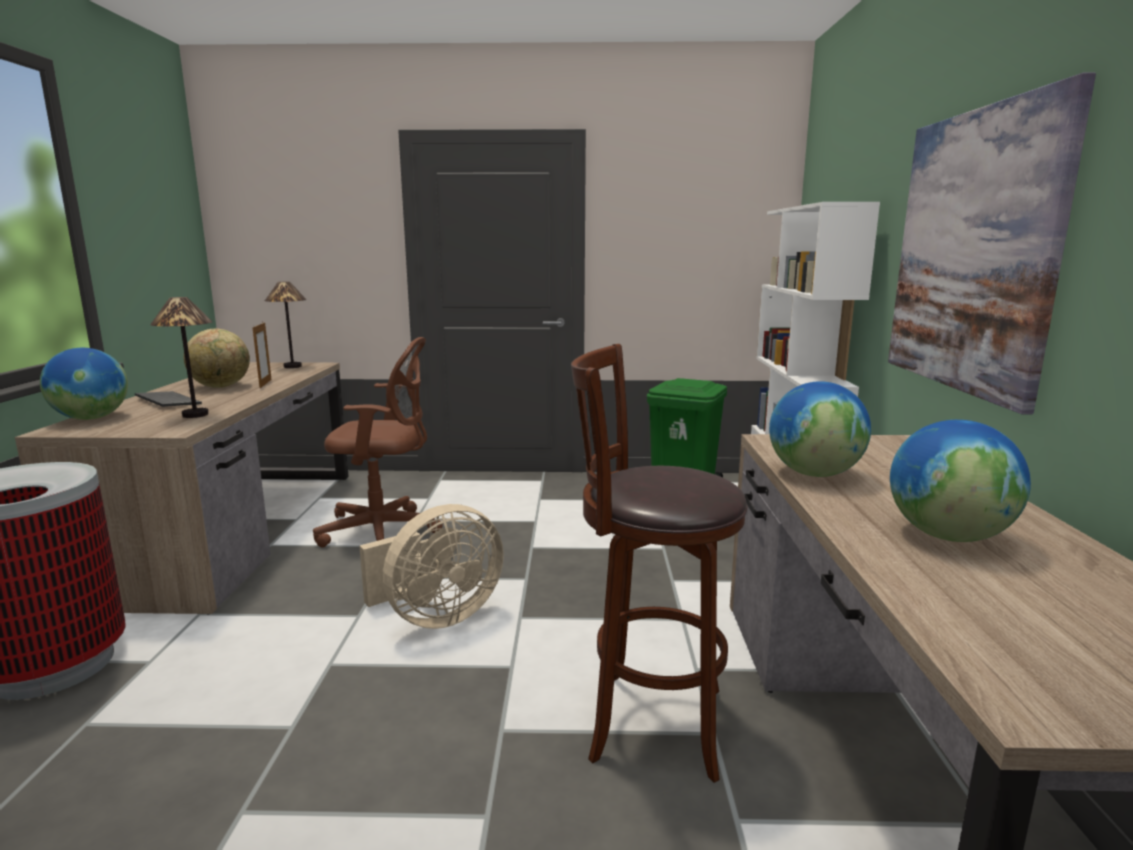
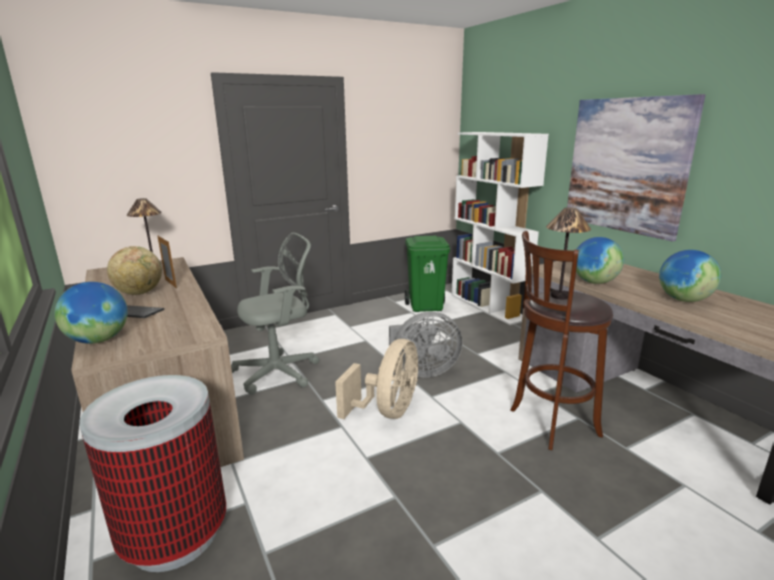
camera: 30 degrees left, 5 degrees up
table lamp [150,297,213,418] -> table lamp moved to [546,207,591,299]
brown office chair [313,337,443,547] -> grey office chair [231,232,319,395]
none -> grey fan [389,312,462,377]

